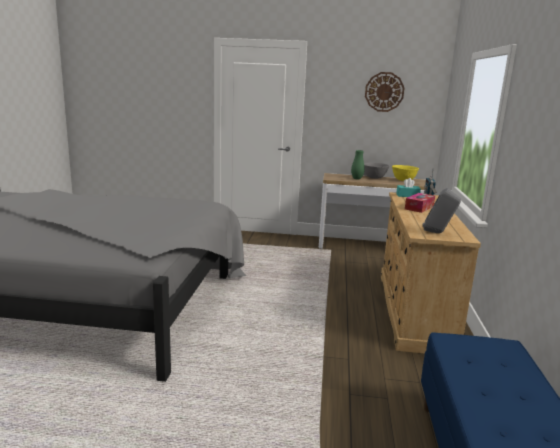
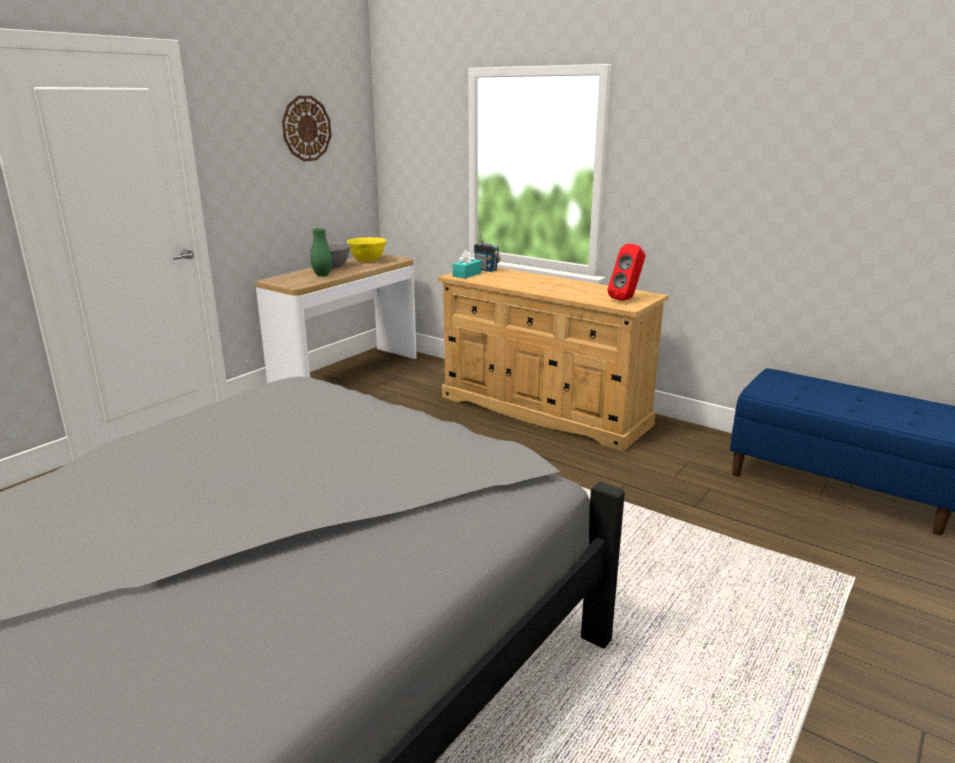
camera: 60 degrees left, 5 degrees up
tissue box [405,193,435,213] -> none
grey speaker [422,188,461,233] -> red speaker [607,244,646,301]

